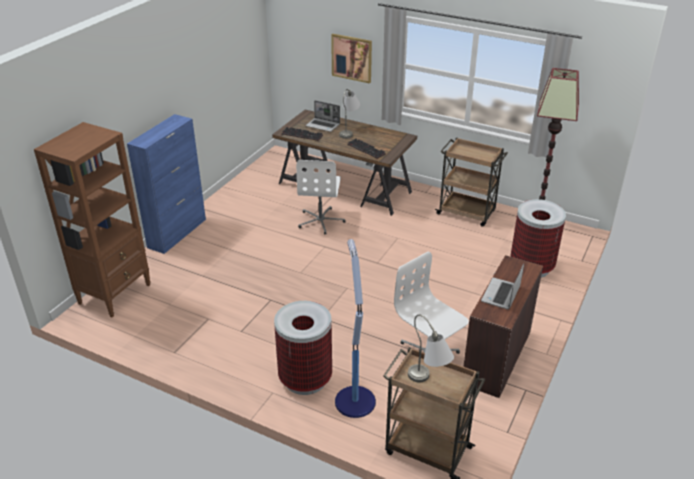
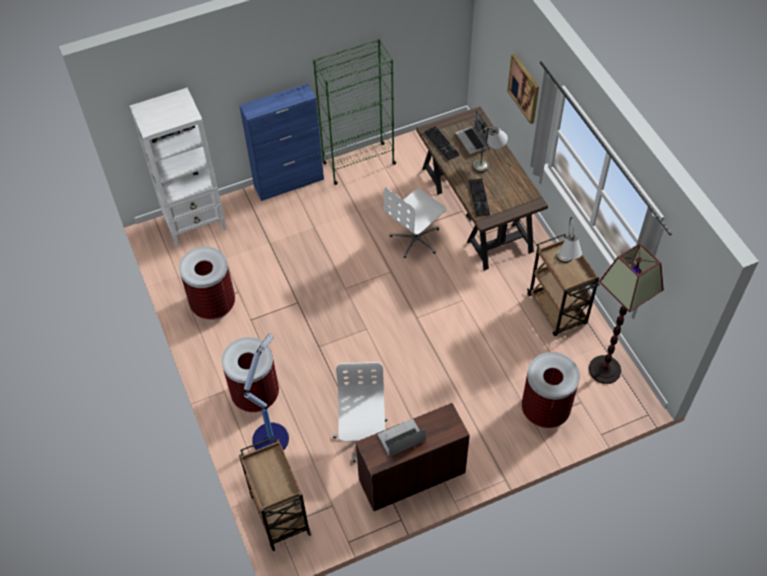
camera: 40 degrees right, 20 degrees up
brown bookcase [34,122,150,317] -> white bookcase [130,88,226,247]
grey table lamp [408,314,454,382] -> grey table lamp moved to [557,217,582,263]
none -> trash can [179,246,235,320]
none -> green bookcase [313,39,396,185]

